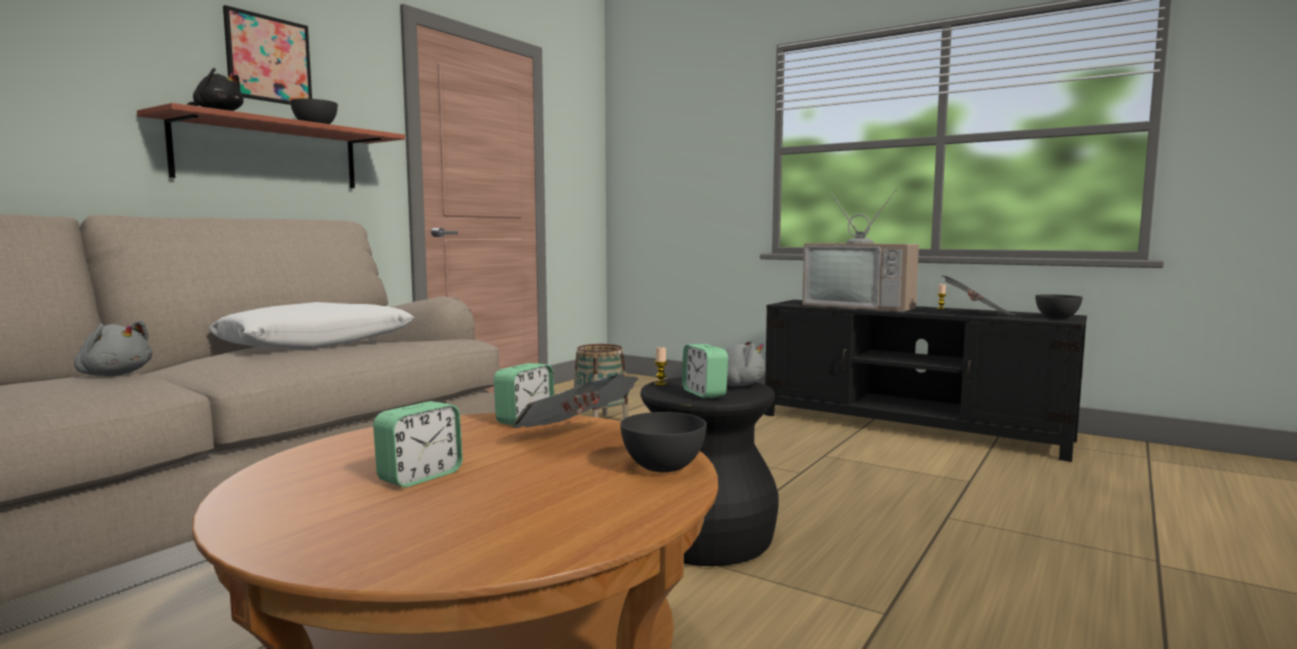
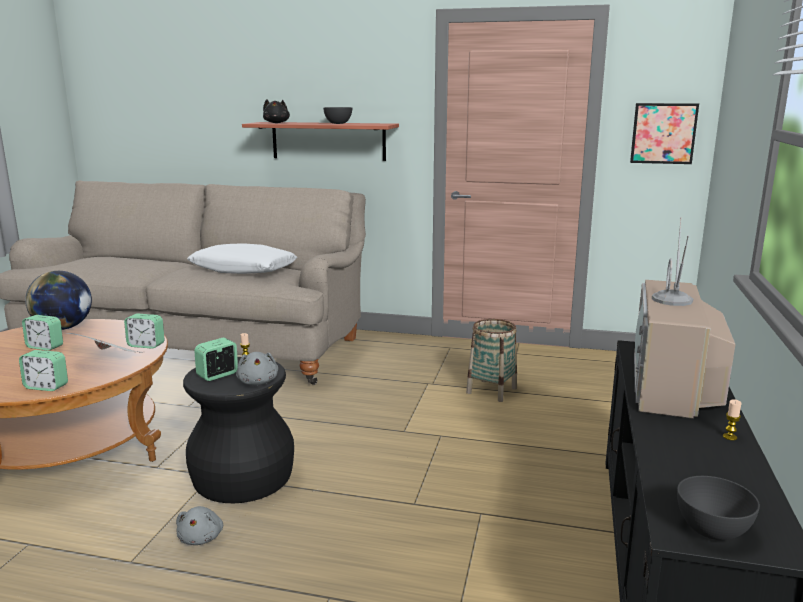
camera: 70 degrees right, 10 degrees up
grey plush toy [74,320,153,376] -> grey plush toy moved to [176,506,223,545]
picture [223,5,312,105] -> picture moved to [630,103,699,164]
grey bowl [620,412,707,472] -> alarm clock [19,350,68,391]
newspaper [942,276,1016,315] -> none
none -> globe [25,271,92,330]

